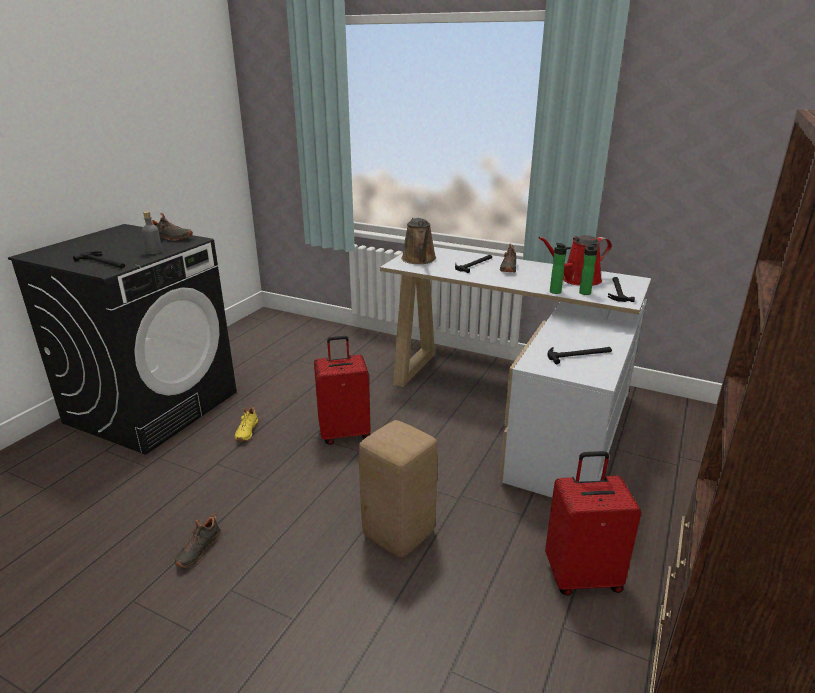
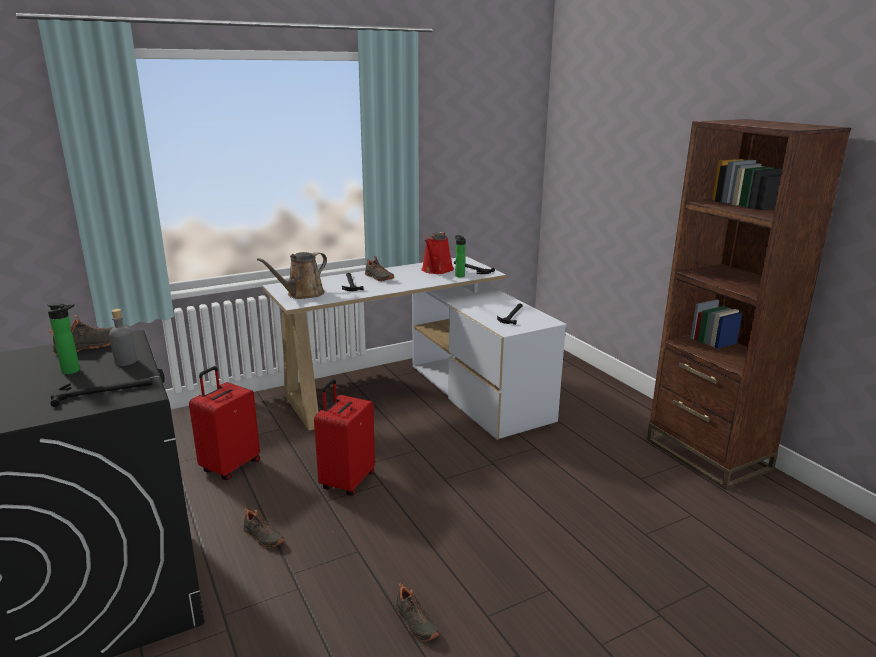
camera: 55 degrees left, 5 degrees down
yellow shoe [235,405,258,441] -> black shoe [243,508,284,548]
beige stool [359,420,437,558] -> none
brown watering can [402,217,436,264] -> brown watering can turned 105 degrees clockwise [257,252,327,299]
red suitcase [545,451,641,596] -> red suitcase moved to [189,366,260,480]
bottle [550,243,571,294] -> bottle moved to [47,303,80,374]

